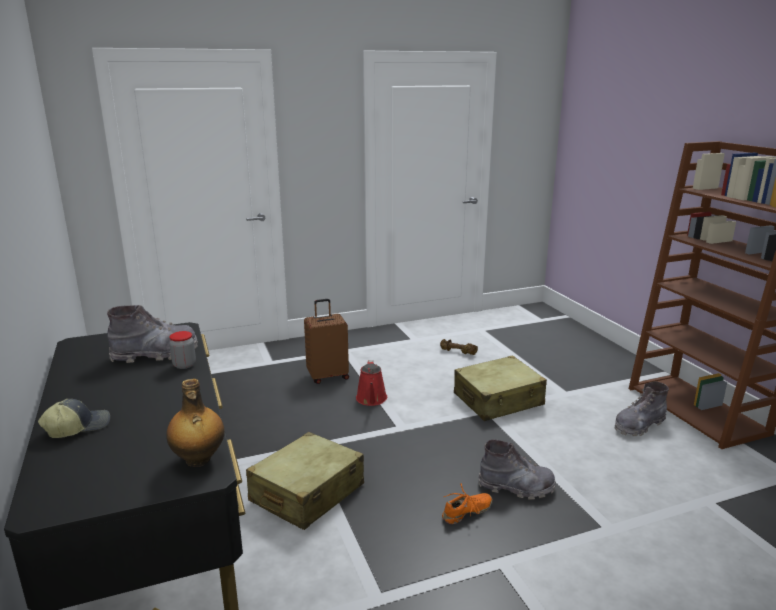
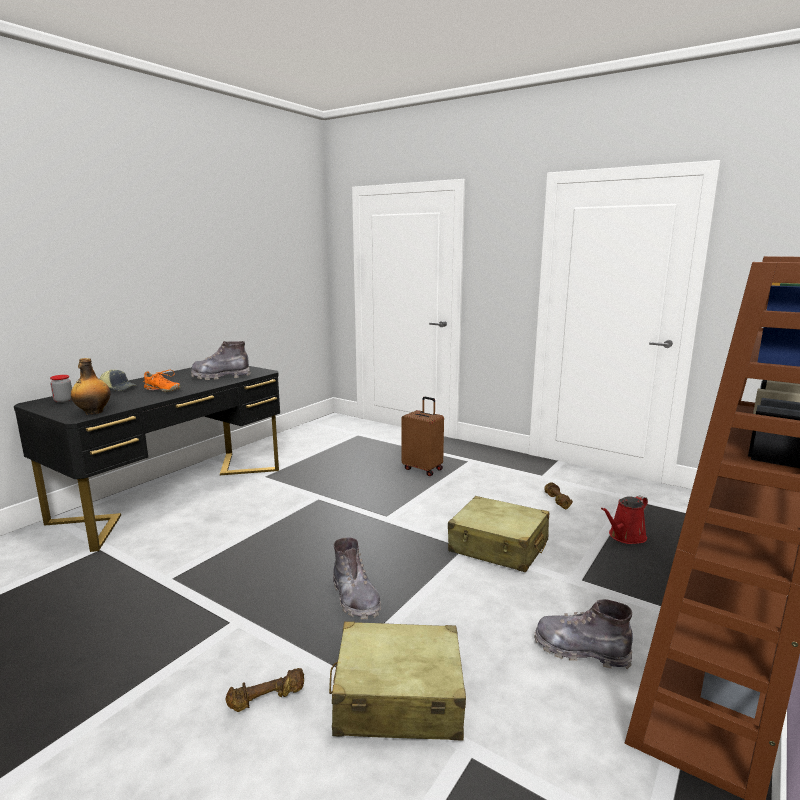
camera: 55 degrees right, 5 degrees down
grey boot [107,305,198,363] -> grey boot turned 135 degrees clockwise [191,341,251,380]
jar [169,331,196,369] -> jar moved to [50,375,72,403]
beige suitcase [246,432,364,530] -> beige suitcase moved to [329,621,466,740]
red watering can [356,360,387,406] -> red watering can moved to [601,496,648,544]
orange shoe [442,483,493,524] -> orange shoe moved to [143,370,181,392]
none -> brown dumbbell [225,668,304,712]

